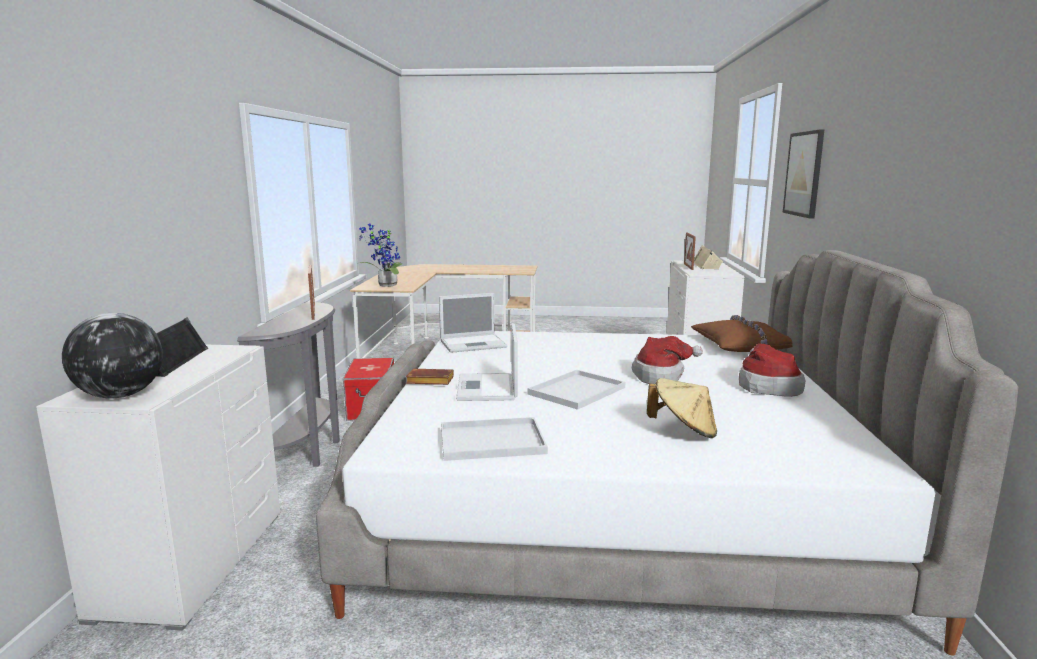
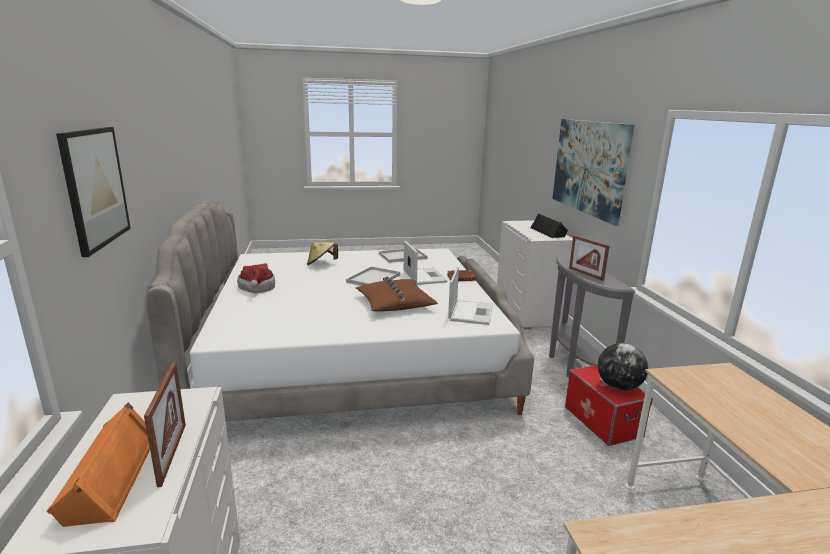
camera: 165 degrees right, 5 degrees up
globe [62,313,163,399] -> globe moved to [598,343,648,391]
potted plant [357,223,403,287] -> none
laptop [439,293,507,353] -> laptop turned 135 degrees clockwise [448,267,493,325]
hat [632,336,703,384] -> none
brown pillow [691,315,793,352] -> brown pillow moved to [356,276,438,311]
beige speaker [694,245,723,269] -> orange speaker [47,402,150,527]
none -> picture [552,119,634,226]

